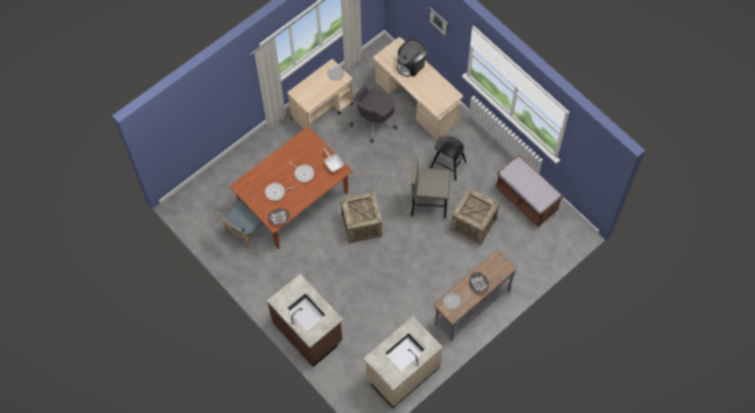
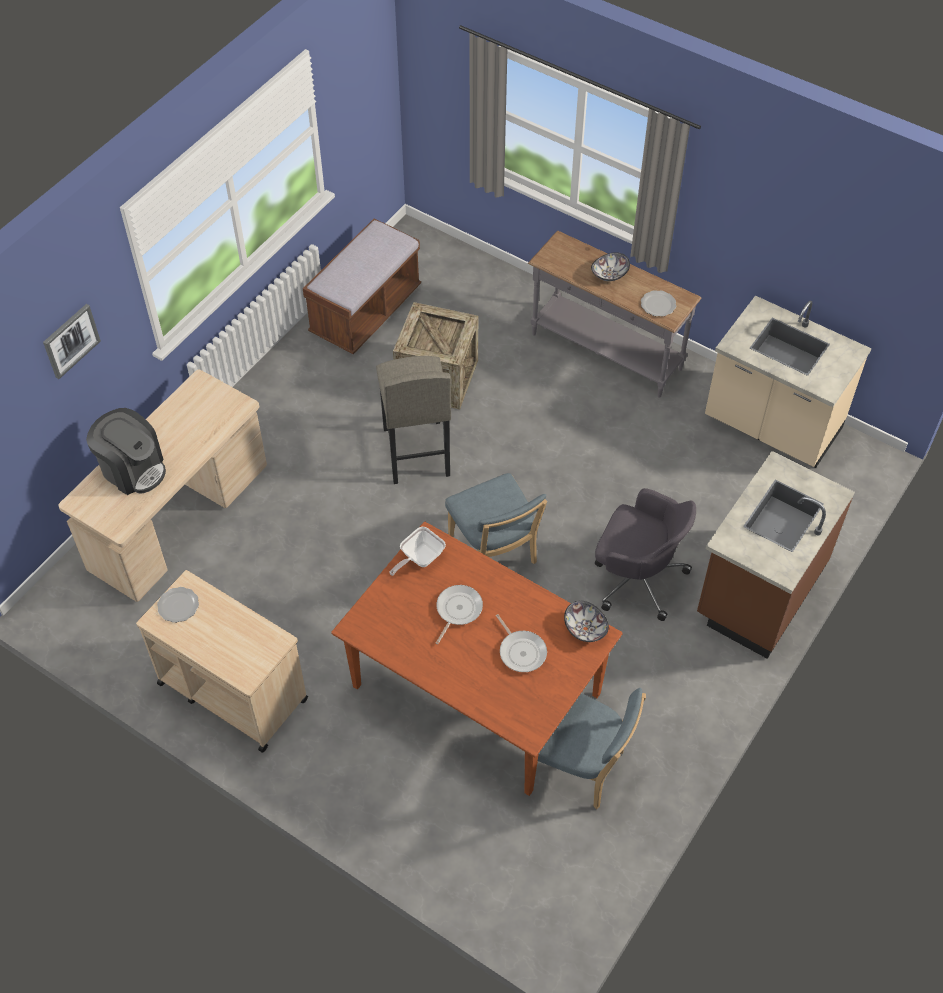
camera: 105 degrees left, 10 degrees down
crate [340,192,382,243] -> blue chair [445,473,547,564]
grey office chair [349,85,397,143] -> grey office chair moved to [595,488,696,621]
black stool [430,135,467,180] -> none

